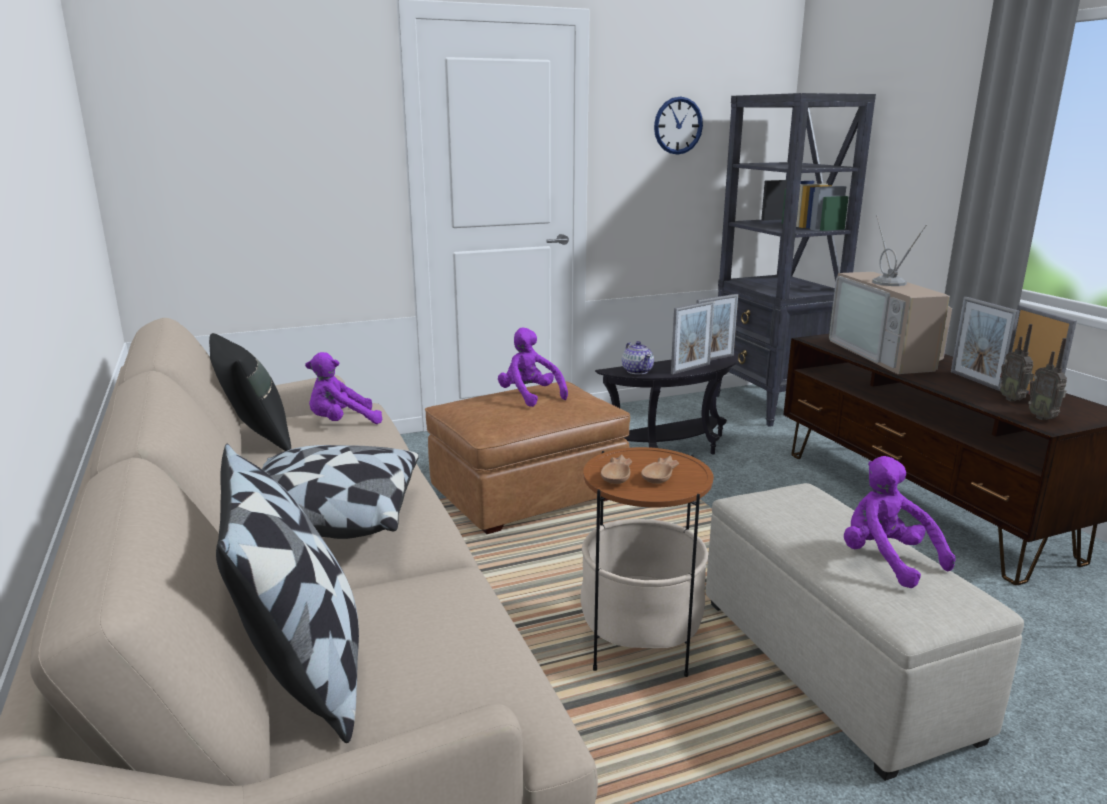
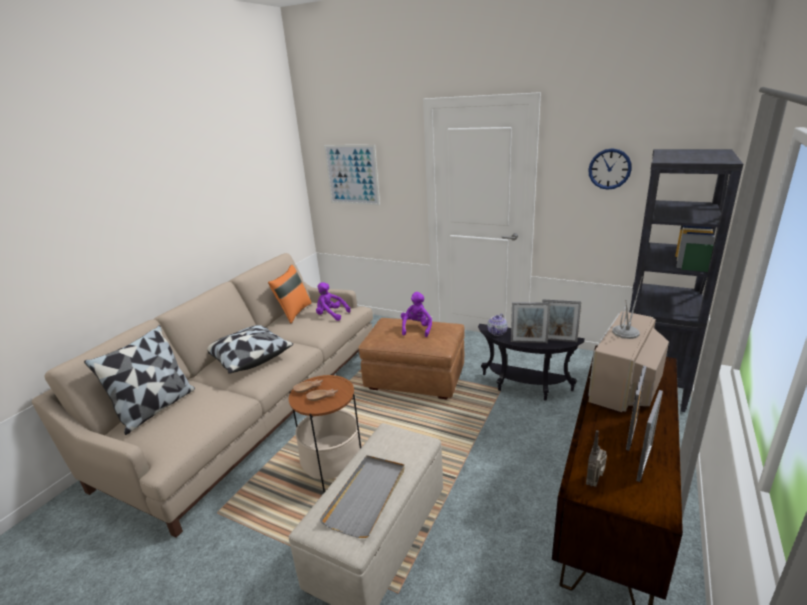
camera: 50 degrees right, 5 degrees up
black pillow [209,333,291,451] -> orange pillow [268,265,312,323]
purple plush toy [844,456,956,588] -> grey tray [320,455,404,538]
radio [1000,324,1034,401] -> none
none -> picture [324,145,380,205]

